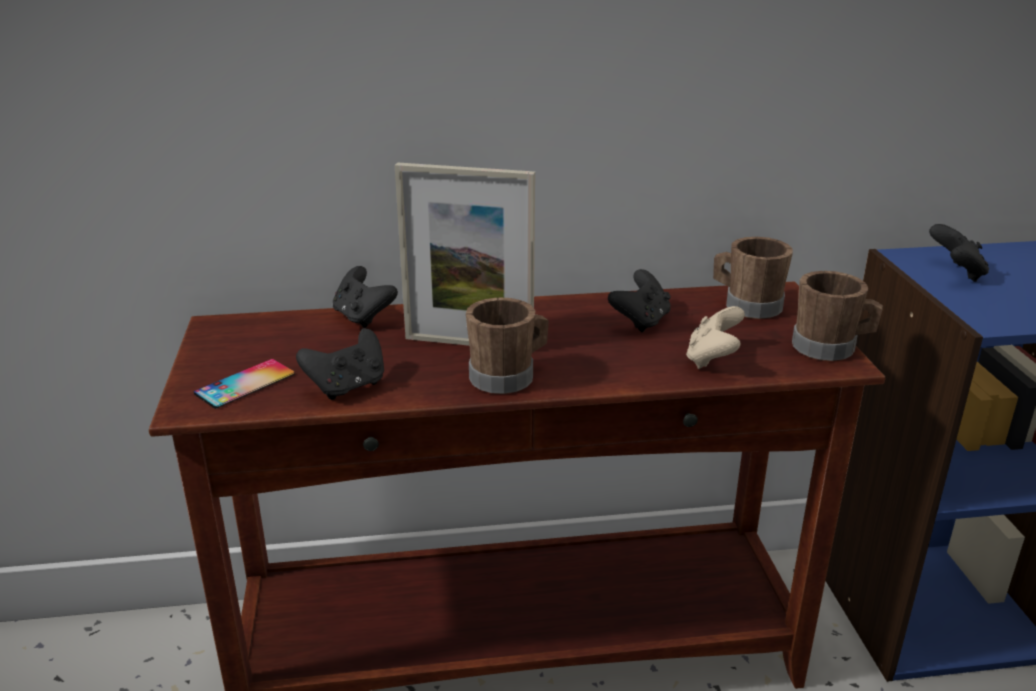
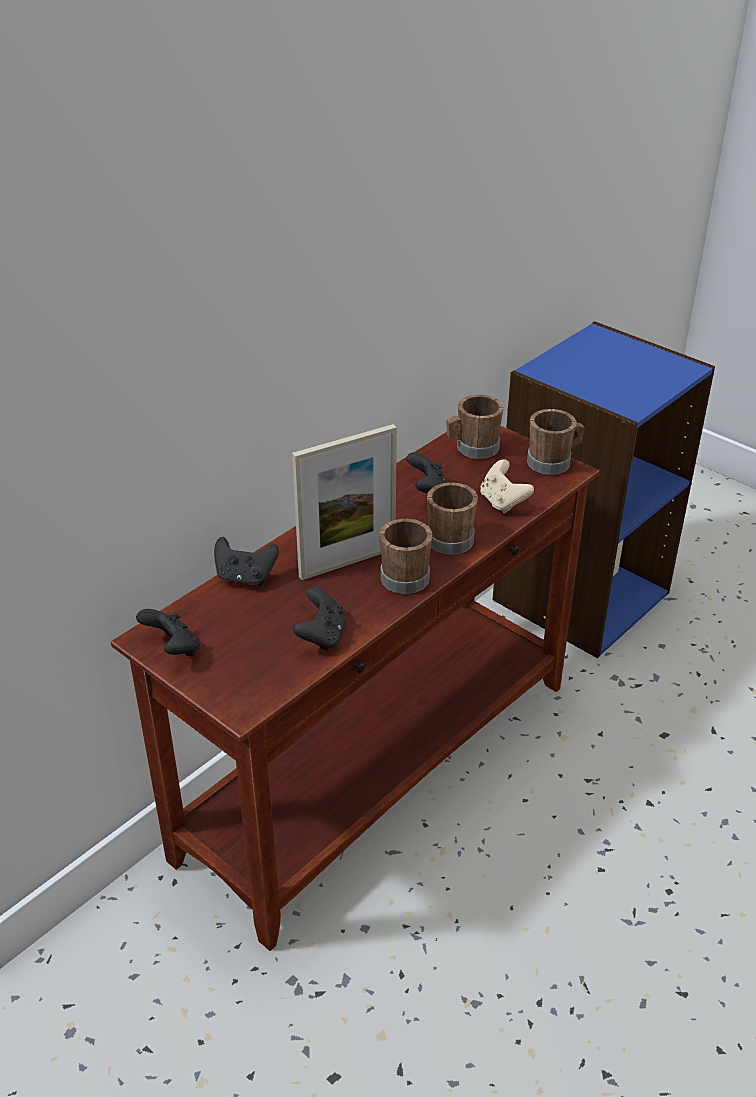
camera: 40 degrees left, 10 degrees up
phone [194,359,295,409] -> none
black game controller [929,224,989,282] -> black game controller moved to [136,609,200,656]
none -> brown mug [427,482,478,555]

